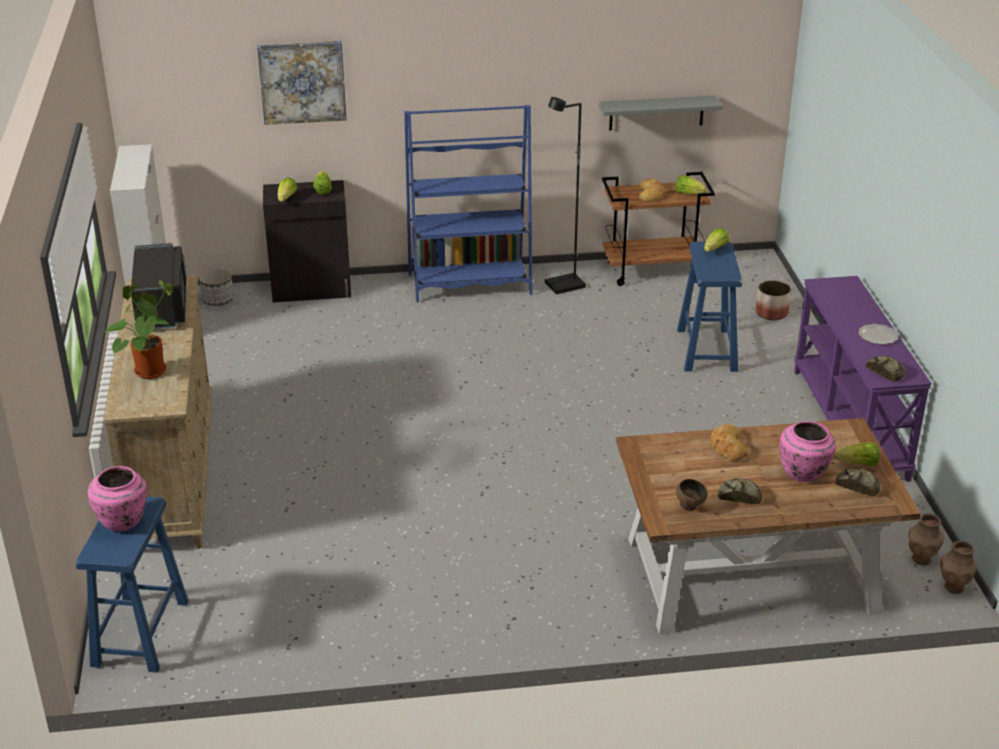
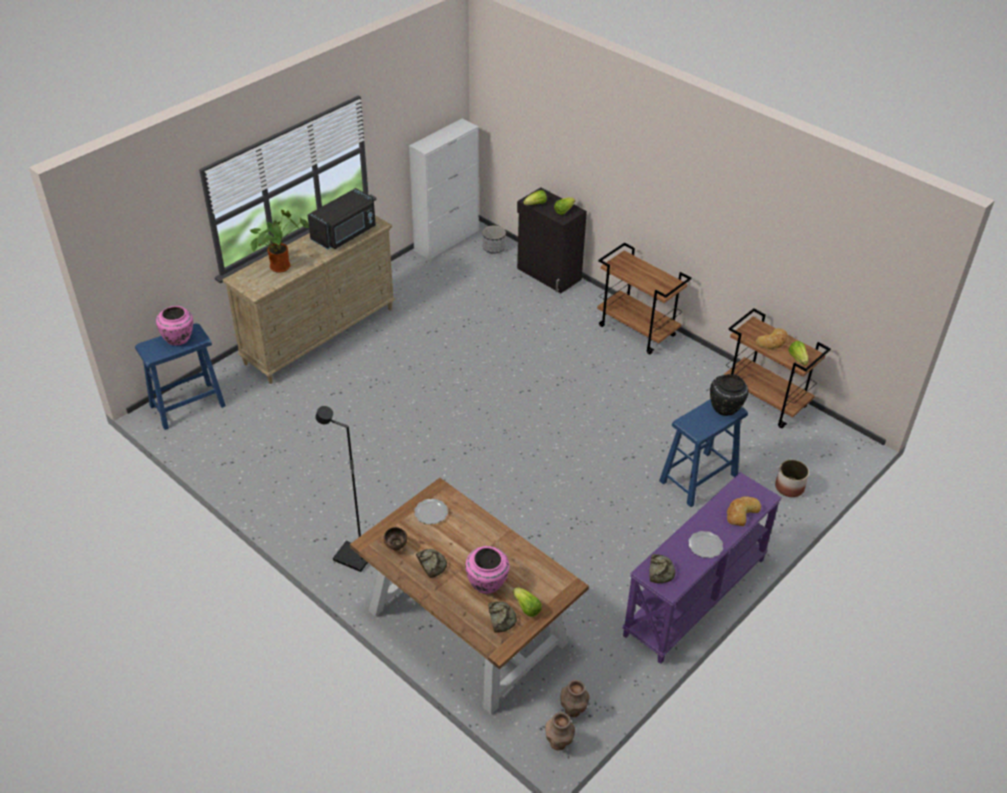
camera: 50 degrees right, 10 degrees up
picture [257,41,346,125] -> none
blue bookcase [404,105,533,302] -> brown cart [597,243,692,354]
black floor lamp [545,97,586,295] -> black floor lamp moved to [315,406,368,572]
grey shelf [599,96,722,130] -> none
lettuce [704,228,729,252] -> black vase [710,374,748,416]
bread [710,424,748,462] -> bread moved to [727,497,761,526]
none -> plate [414,499,448,524]

